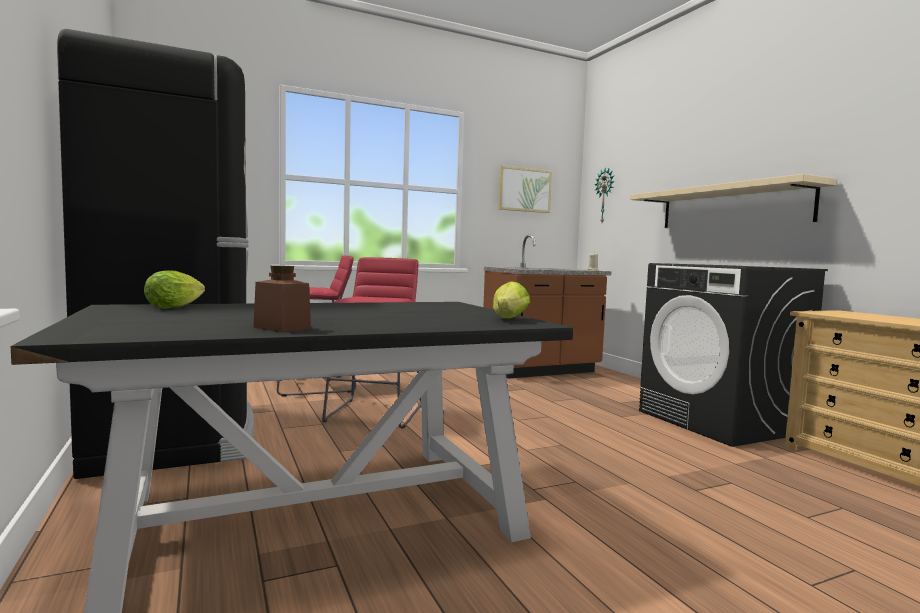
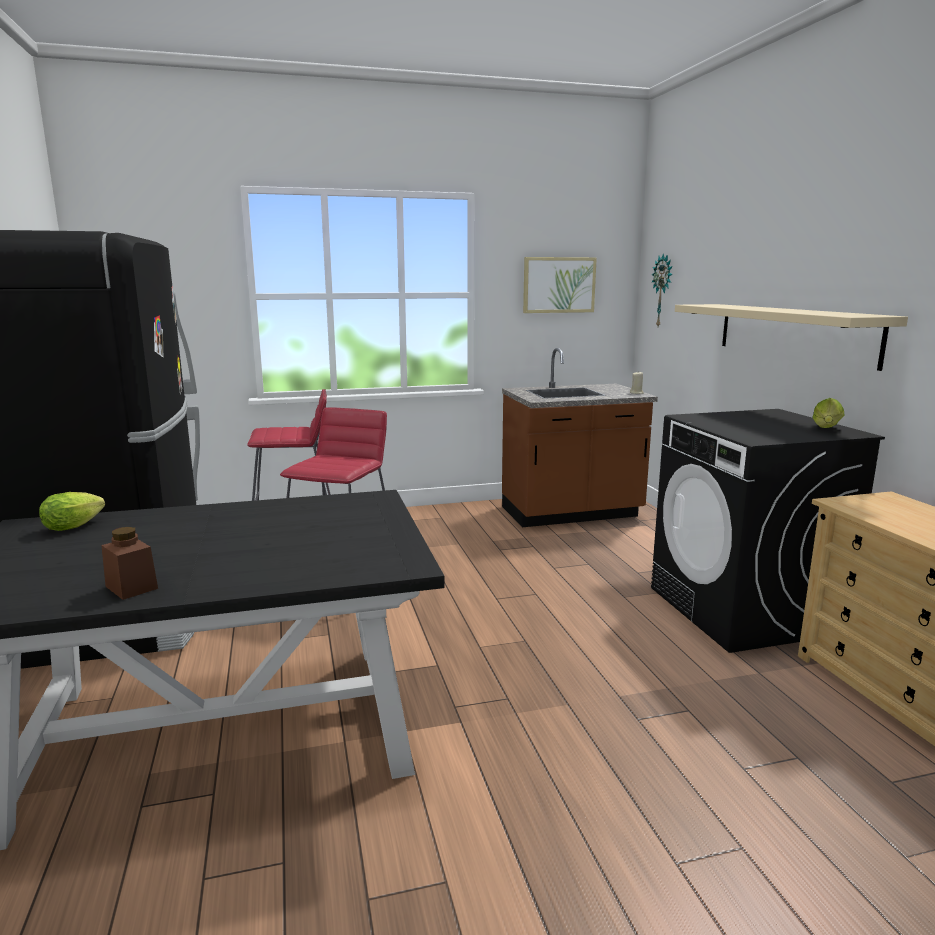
camera: 10 degrees right, 10 degrees up
lettuce [493,281,530,319] -> lettuce moved to [813,398,845,428]

